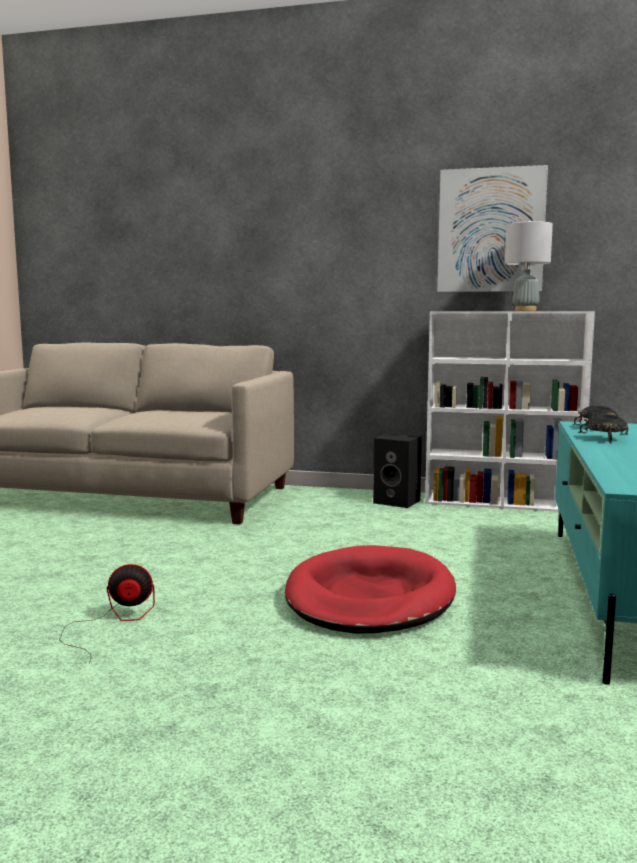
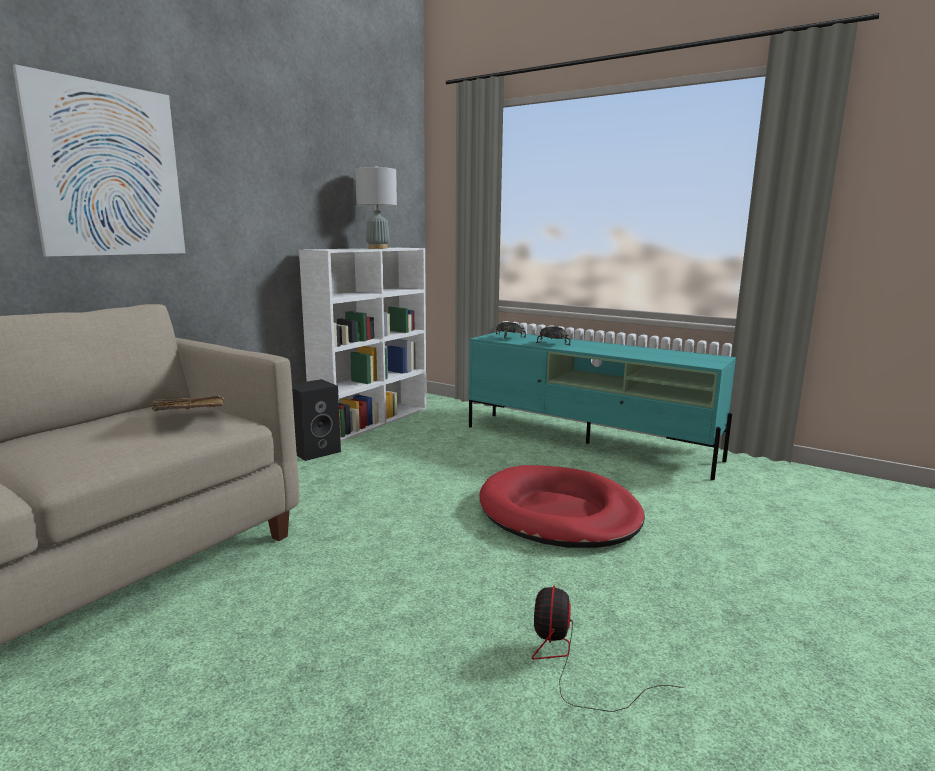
camera: 70 degrees left, 5 degrees up
picture [437,165,548,292] -> picture moved to [12,64,185,257]
none -> brown book [150,395,225,412]

